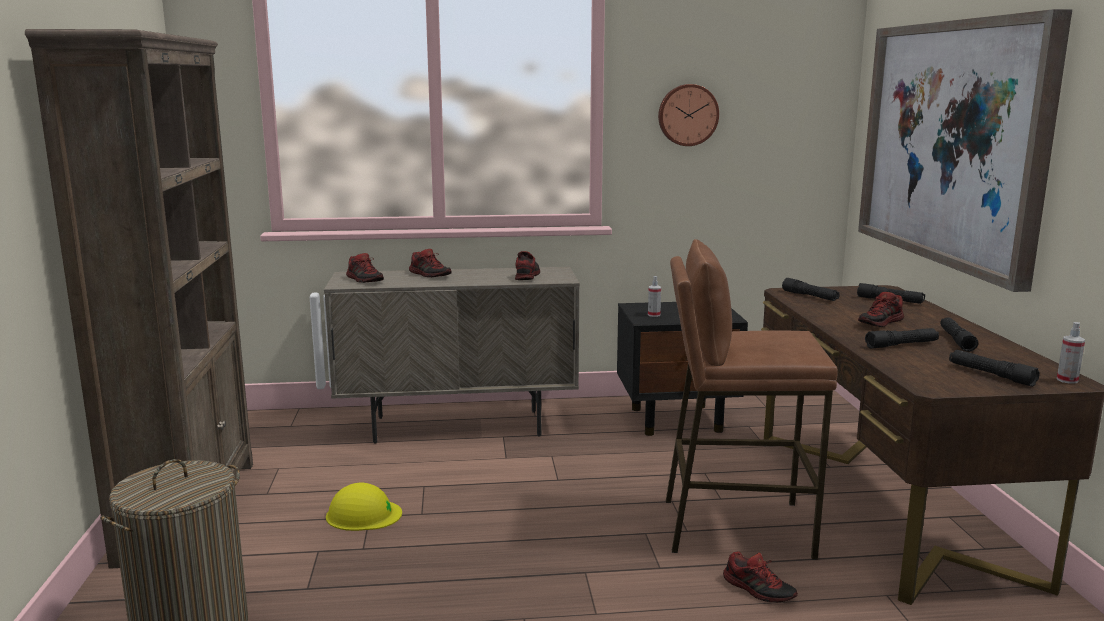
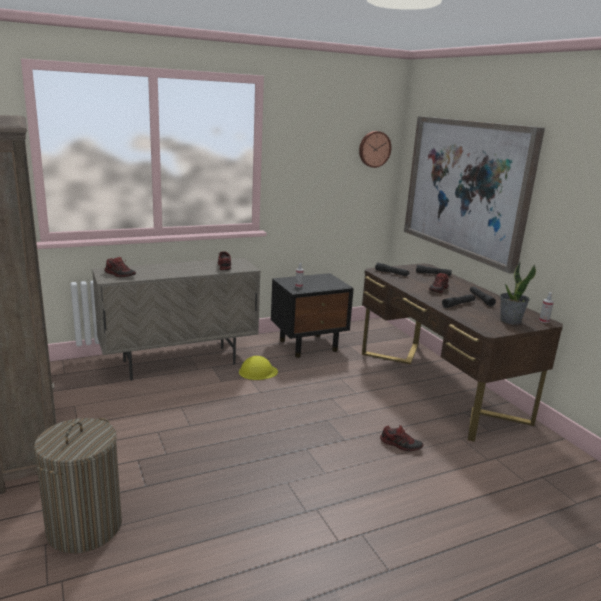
camera: 20 degrees left, 5 degrees up
yellow hard hat [326,483,402,531] -> yellow hard hat moved to [239,356,278,380]
shoe [409,249,452,277] -> none
wall clock [658,84,719,146] -> wall clock moved to [359,131,391,168]
brown stool [666,239,838,560] -> none
black flashlight [949,350,1040,387] -> potted plant [500,262,536,325]

